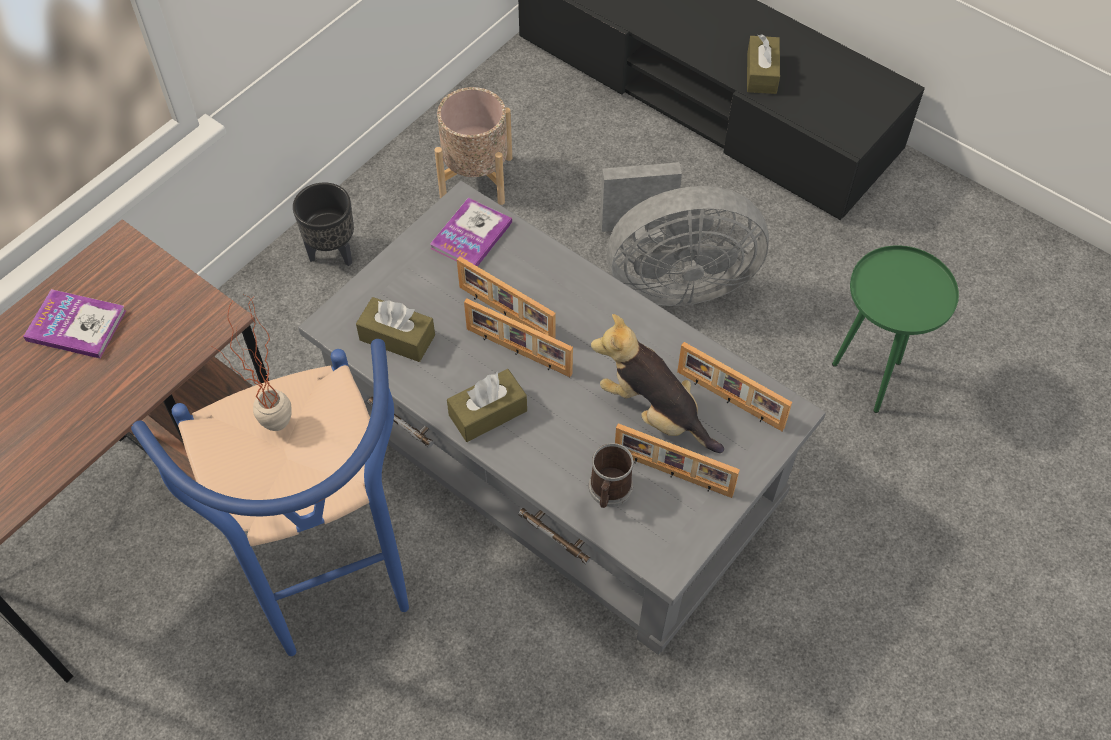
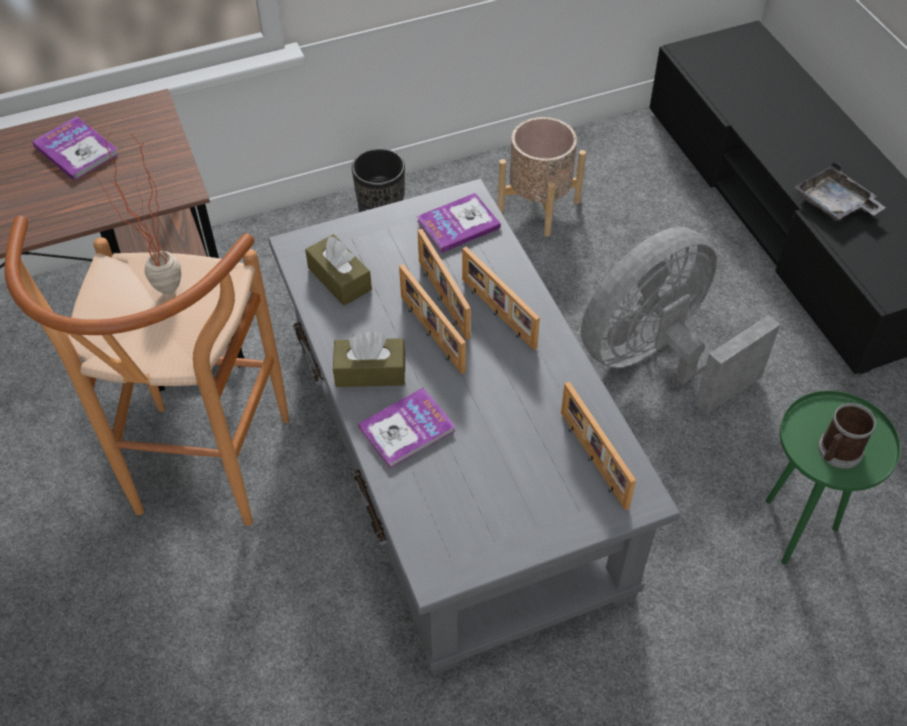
camera: 30 degrees right, 5 degrees down
blue stool [131,339,409,656] -> brown stool [4,216,289,526]
mug [589,443,633,508] -> mug moved to [818,403,876,469]
plush toy [591,314,724,453] -> none
grey fan [600,162,769,306] -> grey fan turned 120 degrees clockwise [581,227,780,415]
picture frame [615,423,740,498] -> picture frame moved to [462,246,540,350]
brown tissue box [747,34,780,94] -> grey tray [795,161,886,221]
none -> book [358,388,456,468]

